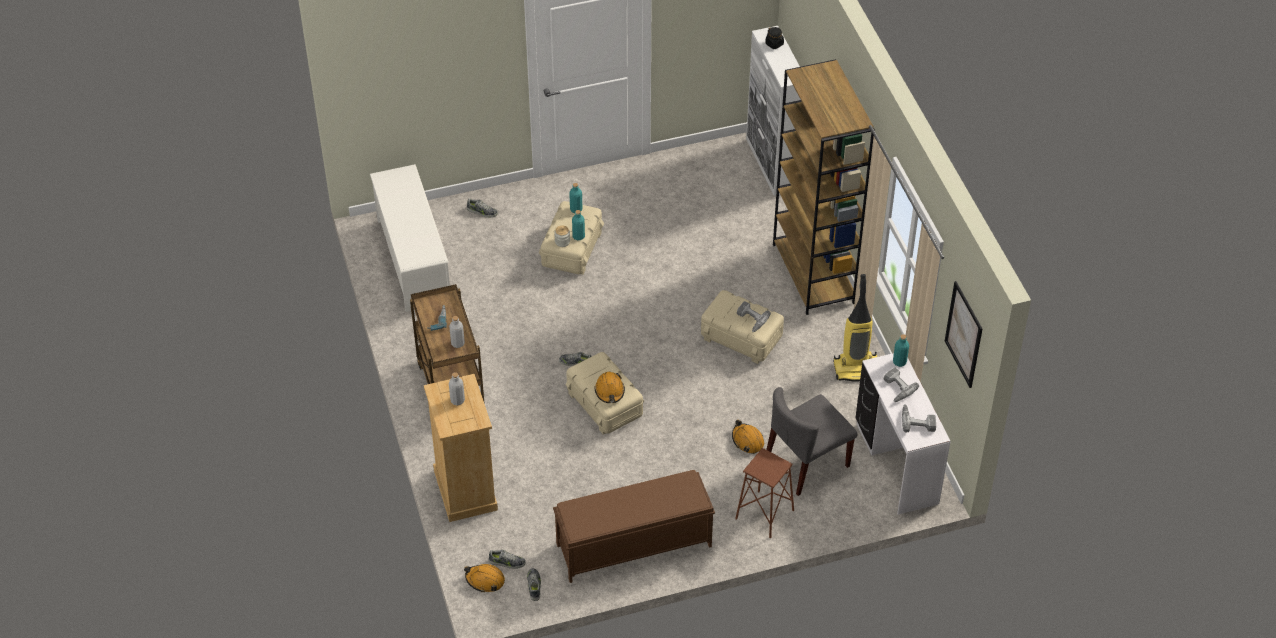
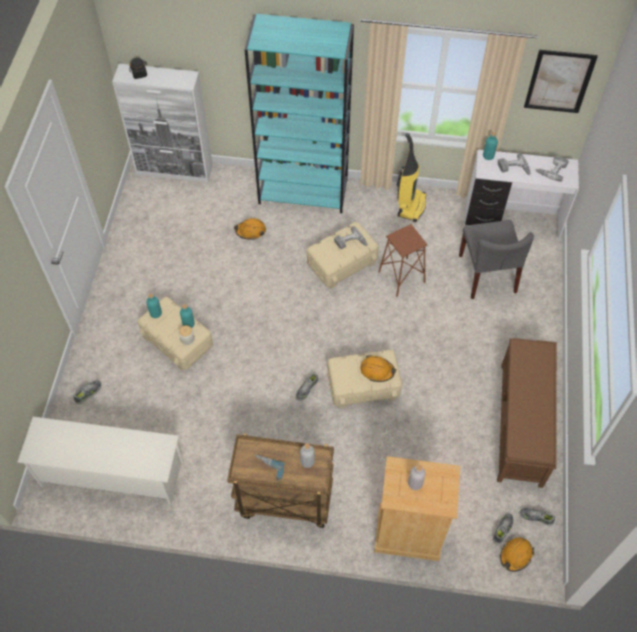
camera: 65 degrees left, 10 degrees up
orange hard hat [732,420,764,454] -> orange hard hat moved to [234,218,266,240]
brown stool [735,448,794,538] -> brown stool moved to [378,224,428,297]
brown bookcase [773,59,875,315] -> turquoise bookcase [245,14,354,213]

